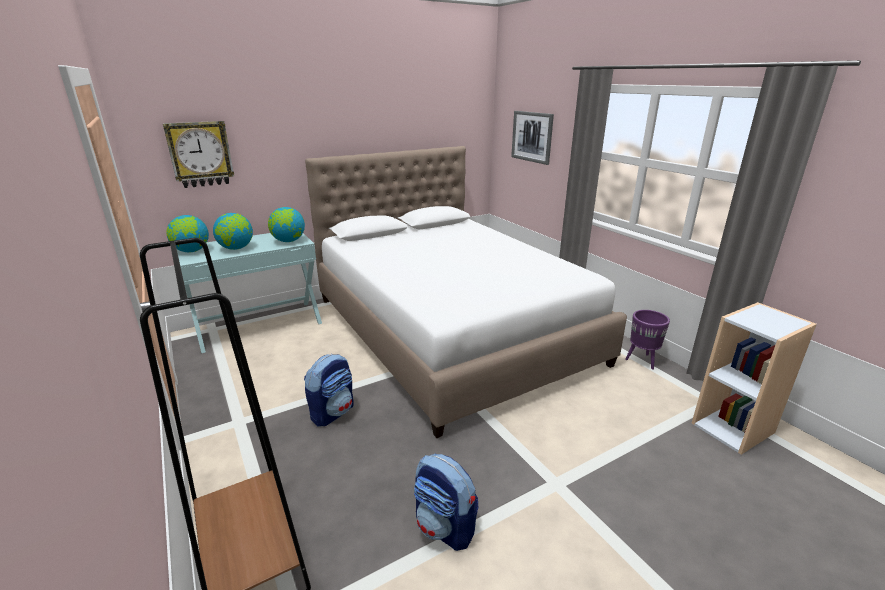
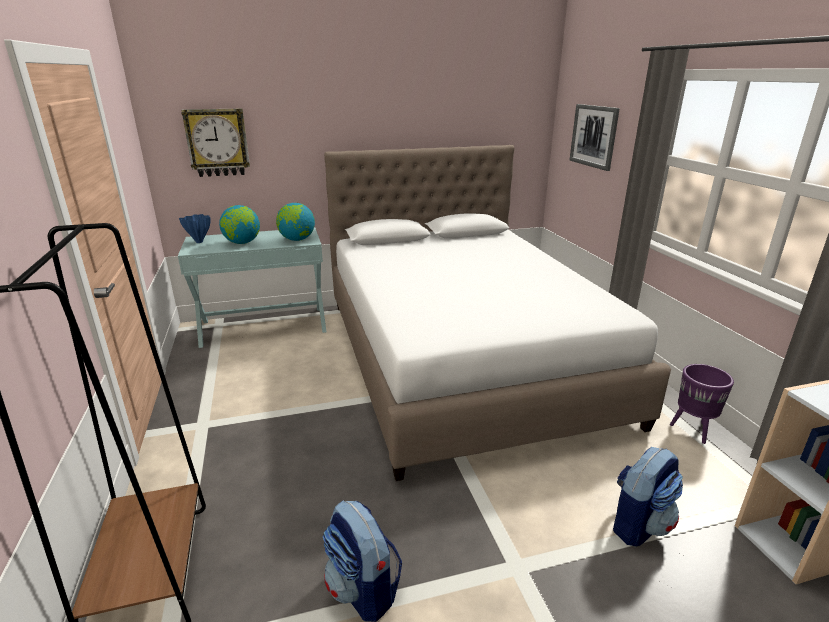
camera: 15 degrees right, 0 degrees up
globe [166,215,209,252] -> blue vase [179,214,211,243]
backpack [304,354,354,426] -> backpack moved to [613,447,683,546]

